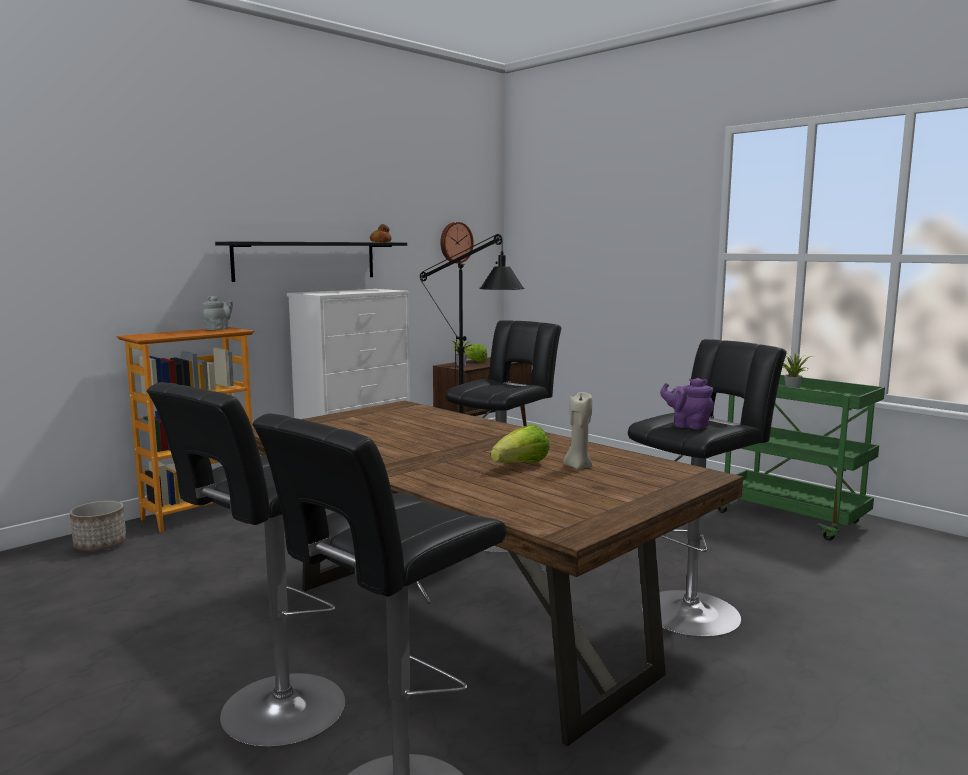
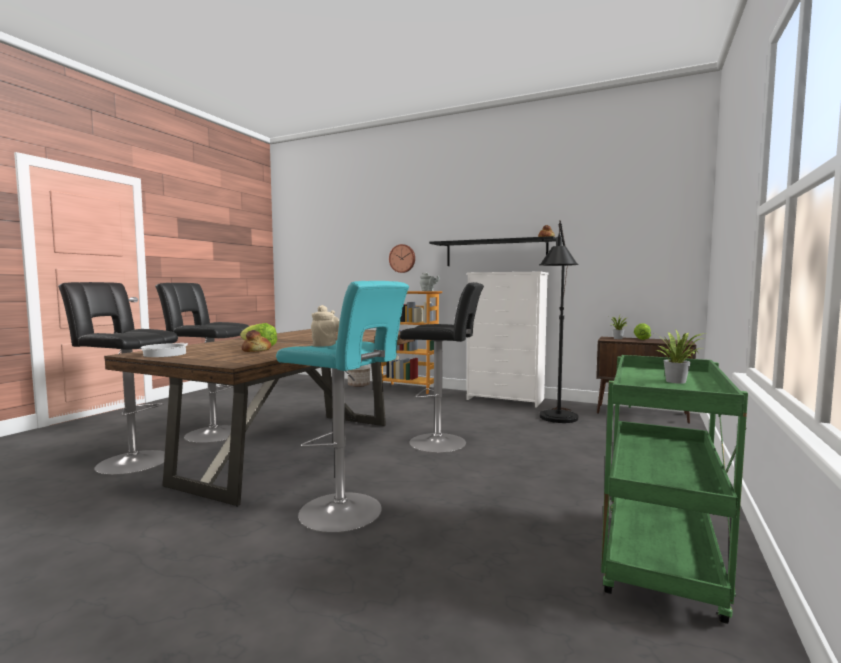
camera: 70 degrees right, 5 degrees down
wall clock [440,222,474,263] -> wall clock moved to [389,244,415,273]
beige candle [563,392,593,469] -> bread [242,330,271,352]
black stool [628,339,787,637] -> turquoise stool [276,281,409,533]
purple teapot [660,378,714,430] -> beige teapot [311,305,340,346]
none -> cooking pot [141,343,188,357]

